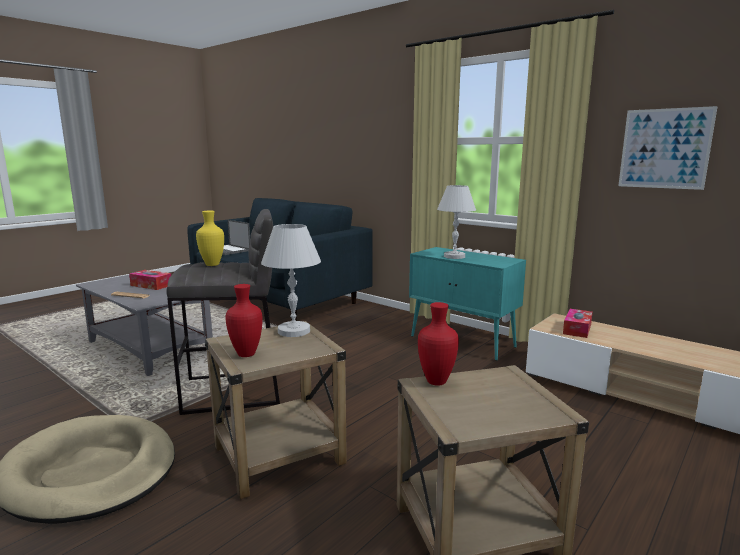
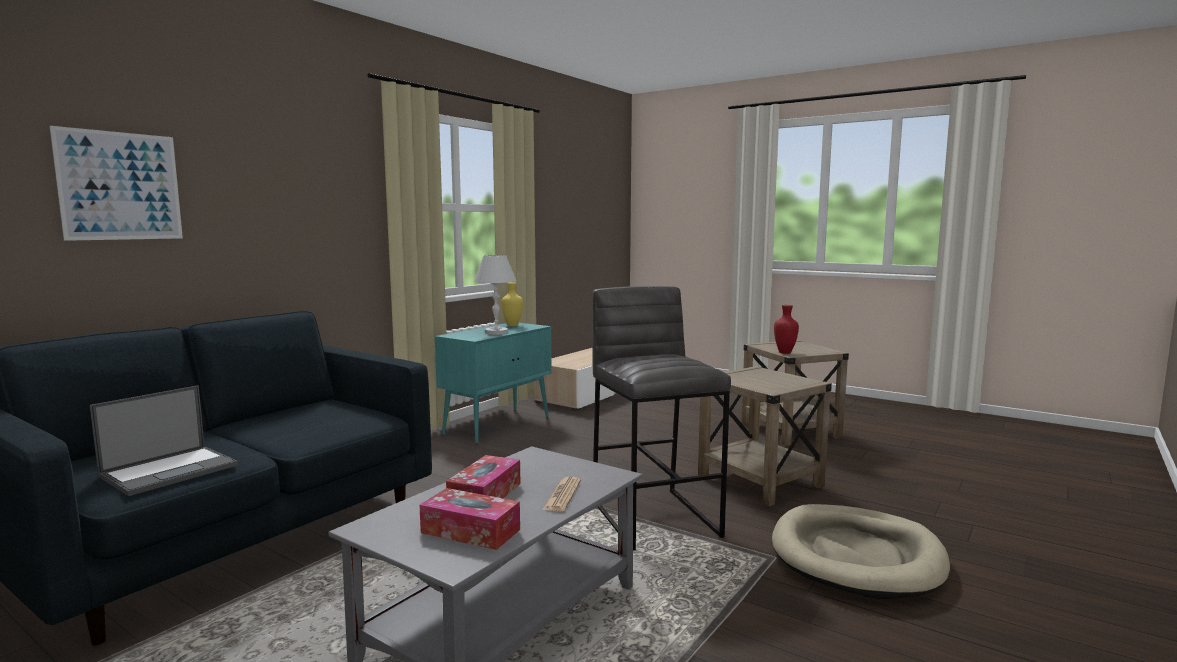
camera: 95 degrees left, 5 degrees down
yellow vase [196,210,224,266] -> yellow vase moved to [502,282,523,326]
red vase [226,284,263,357] -> none
white table lamp [261,224,321,337] -> none
tissue box [563,309,593,338] -> tissue box moved to [419,488,520,550]
picture [618,106,718,190] -> picture moved to [50,126,183,241]

